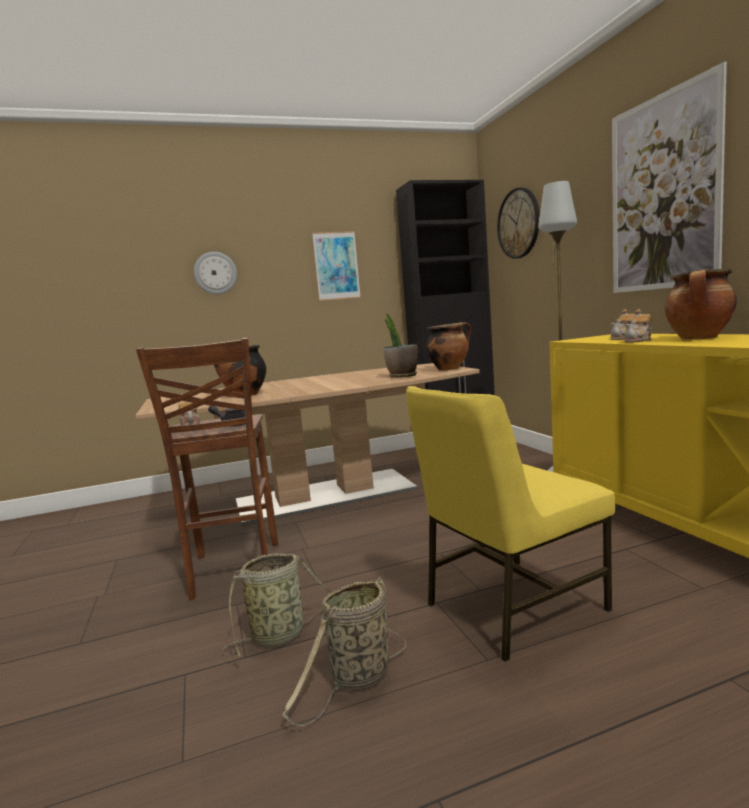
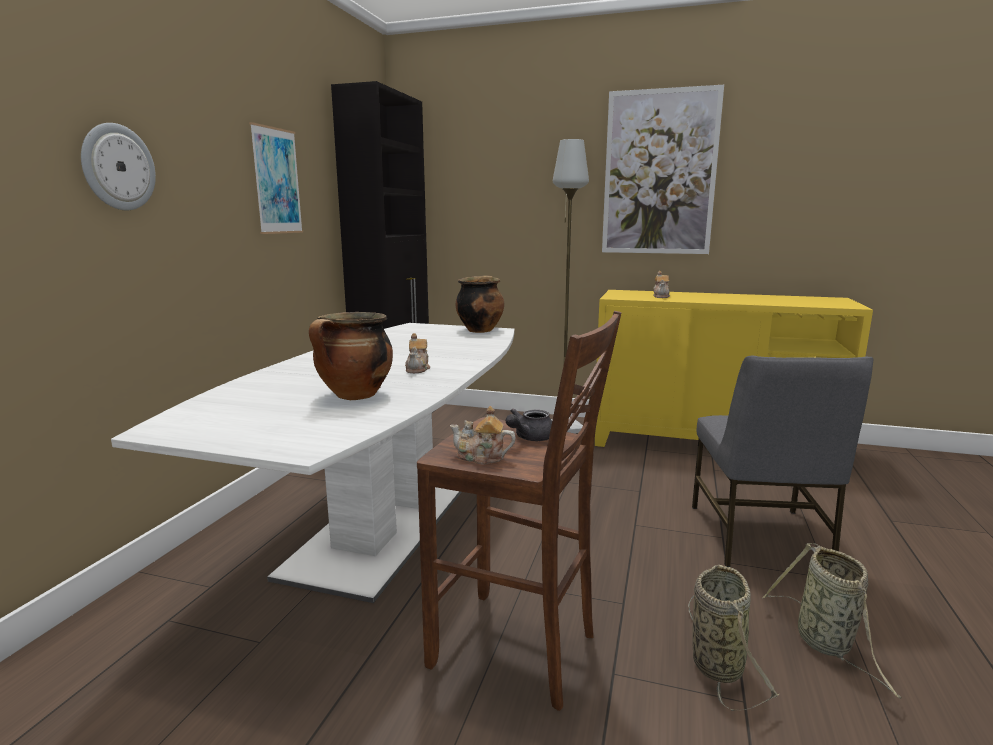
camera: 55 degrees left, 5 degrees up
brown dining table [135,363,480,526] -> white dining table [111,323,515,603]
potted plant [383,314,418,378] -> none
yellow chair [406,386,616,662] -> grey chair [692,356,873,567]
wall clock [497,188,540,259] -> none
teapot [624,309,652,343] -> teapot moved to [405,333,430,373]
cooking pot [665,269,737,339] -> none

